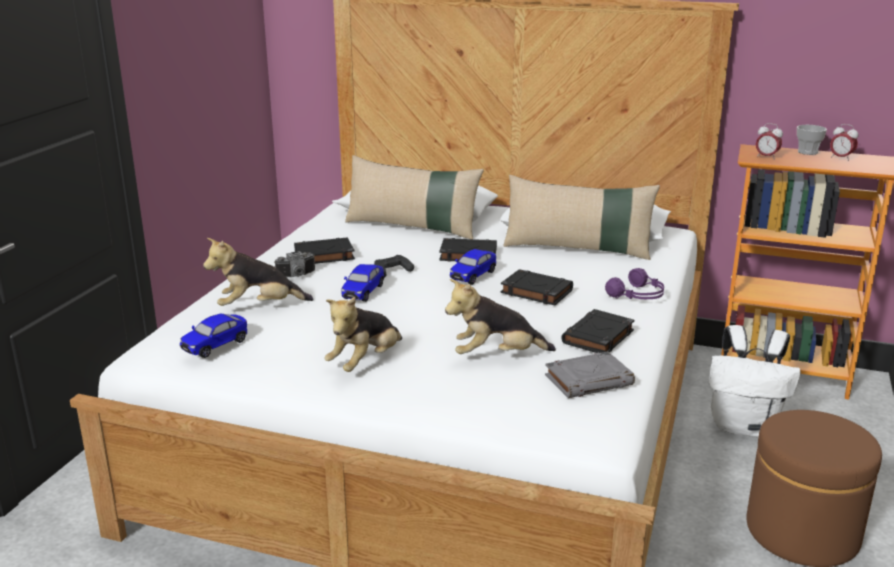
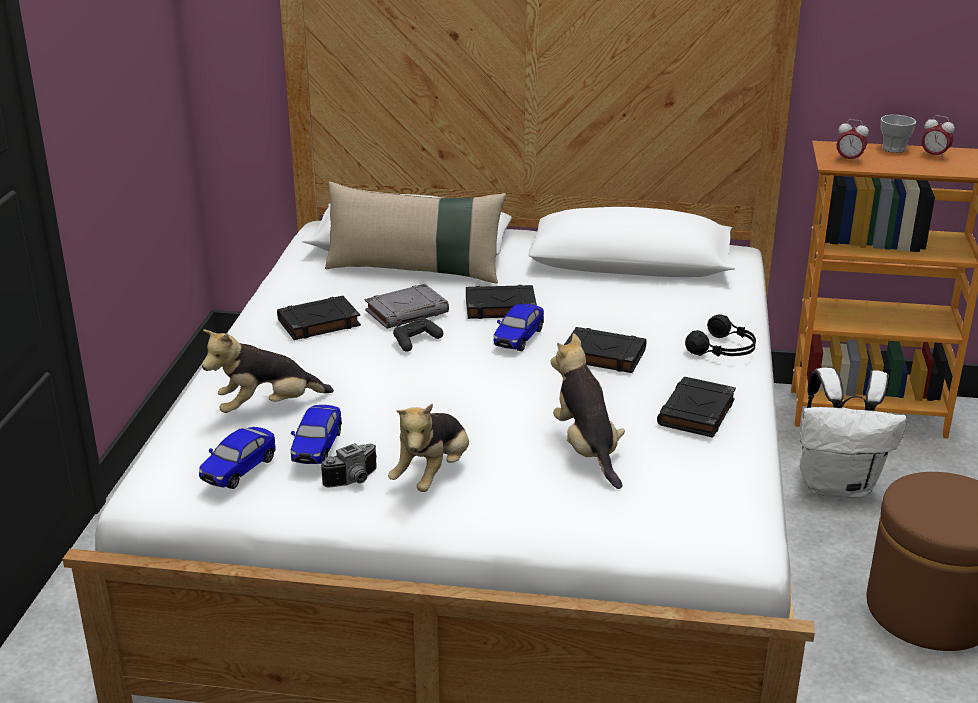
camera: 10 degrees left, 5 degrees up
camera [274,251,315,277] -> camera moved to [321,443,377,488]
toy car [342,264,384,302] -> toy car moved to [291,405,342,464]
plush toy [445,279,556,354] -> plush toy turned 90 degrees clockwise [551,333,625,489]
beige pillow [503,175,660,260] -> none
grey book [545,351,635,398] -> grey book moved to [365,284,449,329]
purple headphones [605,268,664,299] -> black headphones [685,314,756,357]

